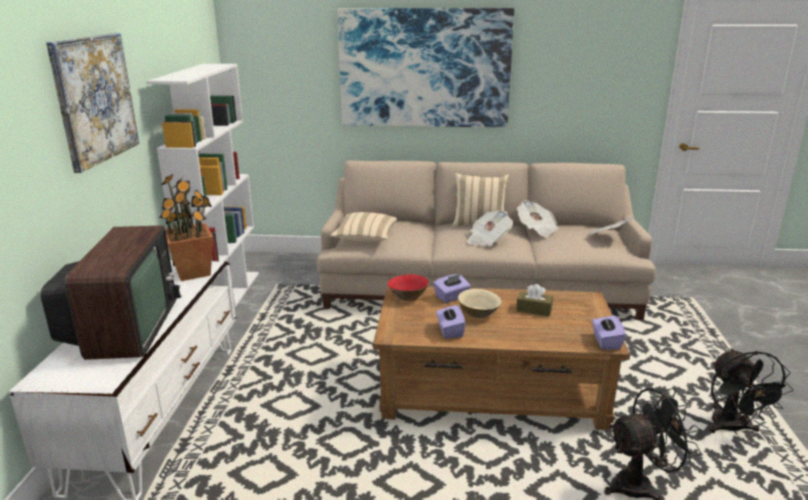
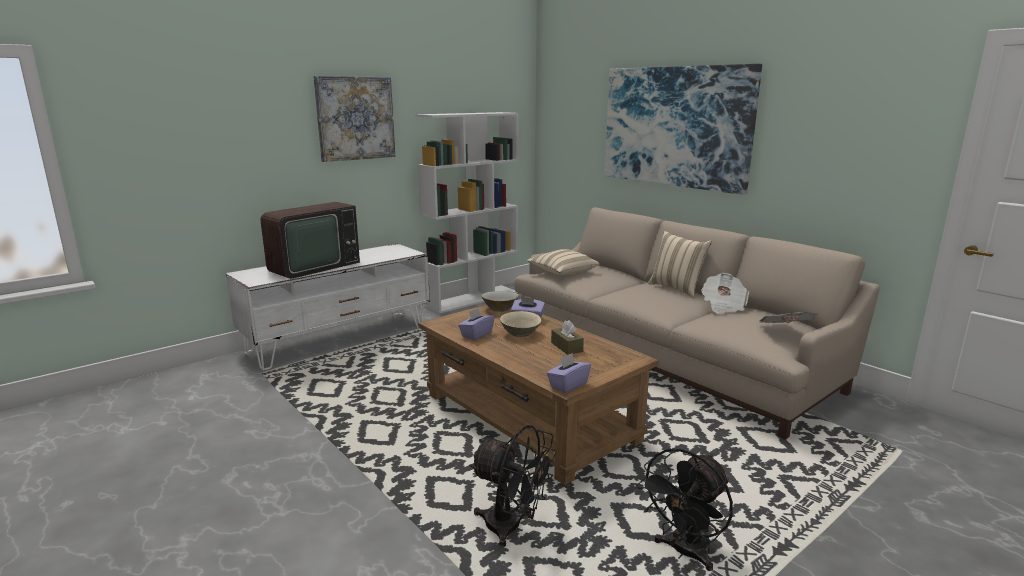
camera: 45 degrees right, 5 degrees down
potted plant [159,174,213,281] -> none
red bowl [387,274,429,301] -> beige bowl [481,291,519,312]
newspaper [467,210,513,246] -> none

